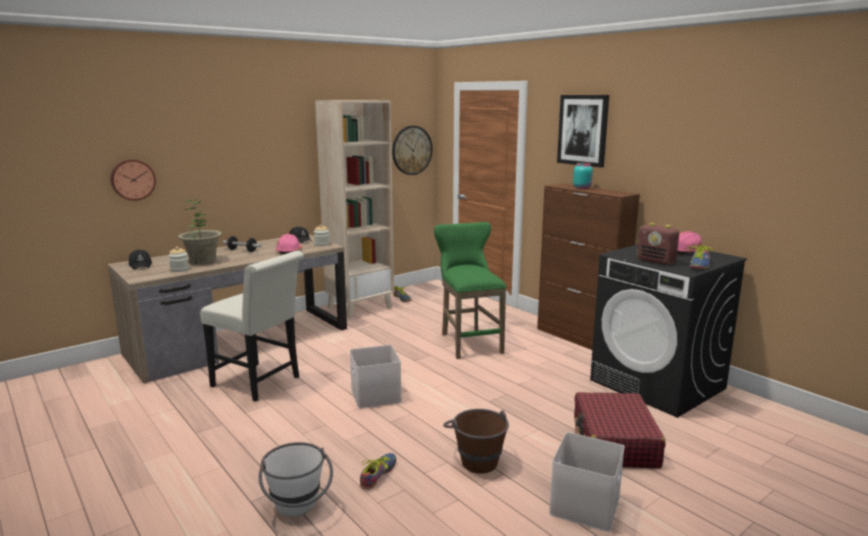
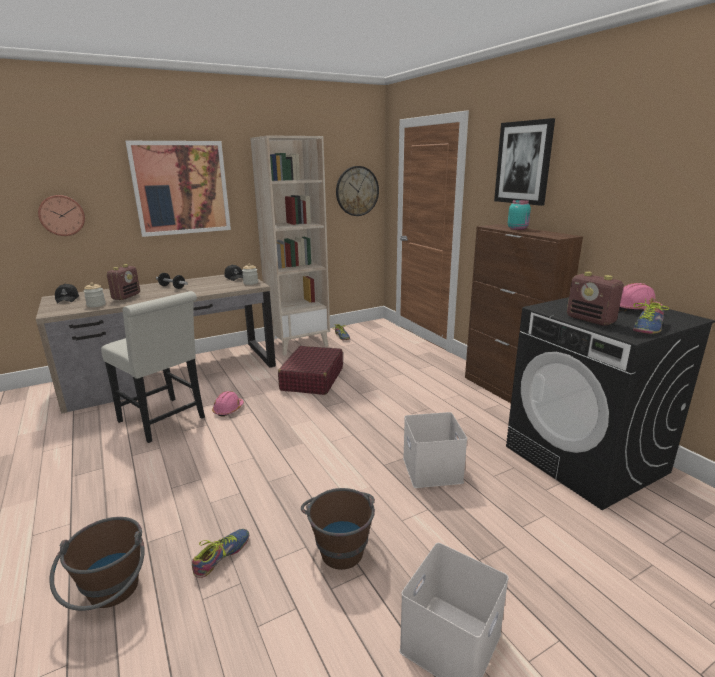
camera: 10 degrees right, 5 degrees up
potted plant [178,197,222,264] -> radio [106,264,140,300]
white bucket [259,442,333,517] -> brown bucket [50,517,145,611]
pink hard hat [275,234,302,254] -> pink hard hat moved to [212,391,244,417]
white storage box [350,345,402,409] -> white storage box moved to [403,412,467,488]
green stool [434,222,506,359] -> none
red suitcase [574,392,666,468] -> red suitcase moved to [278,346,343,395]
none -> picture [125,141,231,237]

